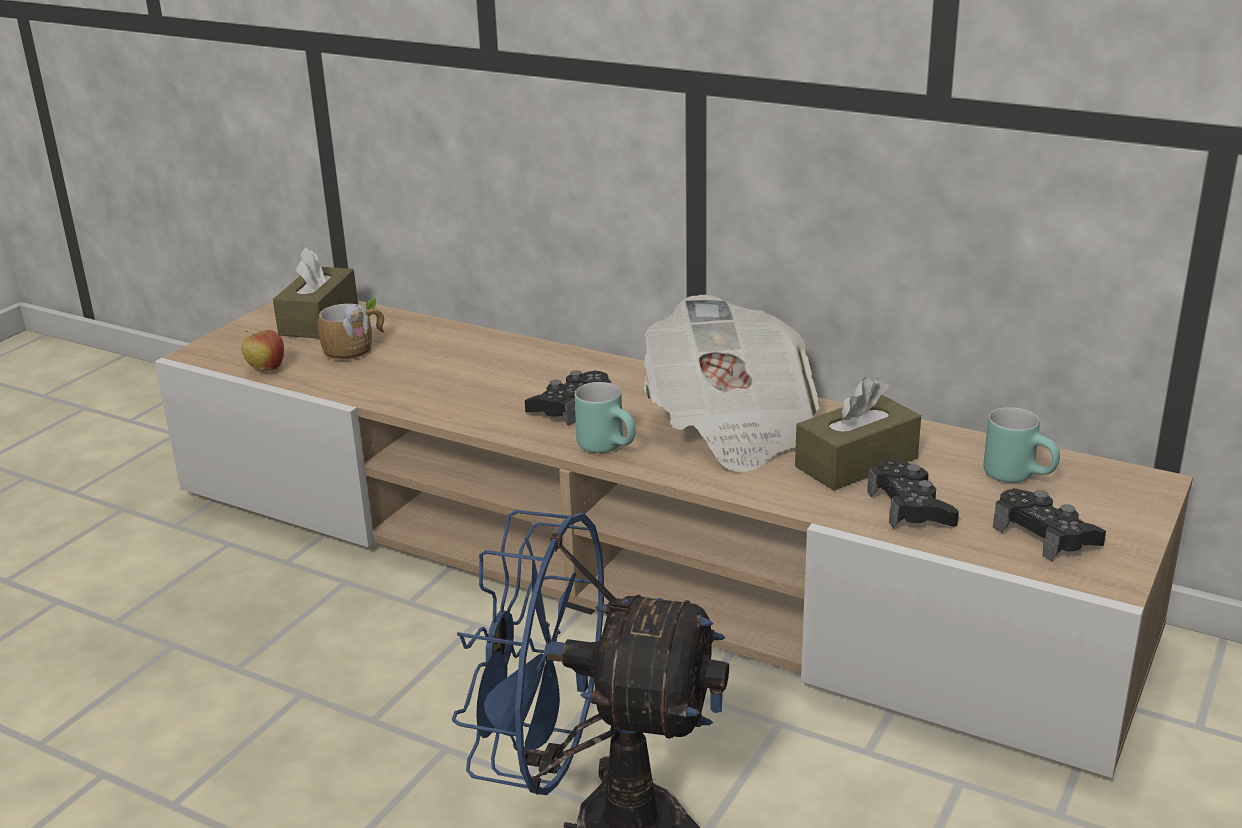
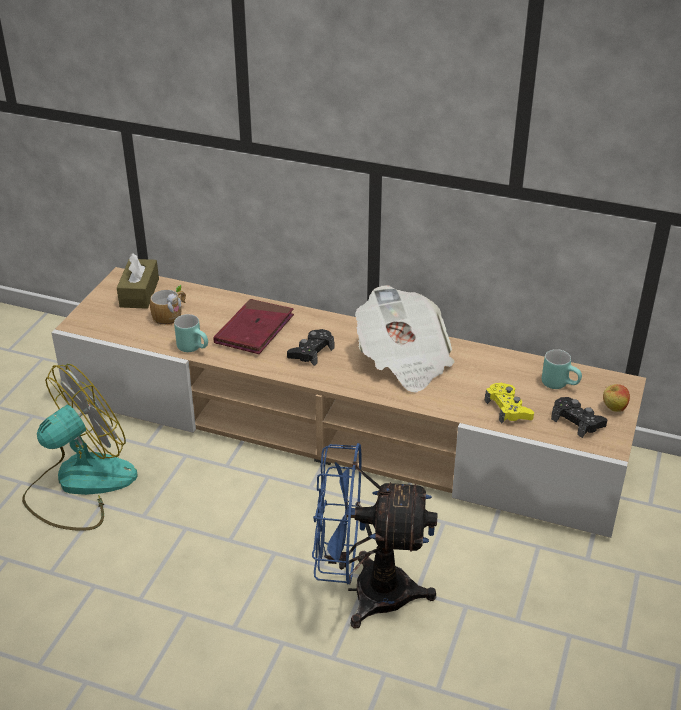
camera: 10 degrees left, 10 degrees up
apple [241,330,284,372] -> apple moved to [603,384,630,412]
turquoise mug [574,382,636,453] -> turquoise mug moved to [174,314,208,352]
brown tissue box [795,377,921,491] -> none
black game controller [867,460,959,528] -> yellow game controller [484,383,534,424]
none -> fan [22,364,138,531]
none -> red book [213,299,294,354]

